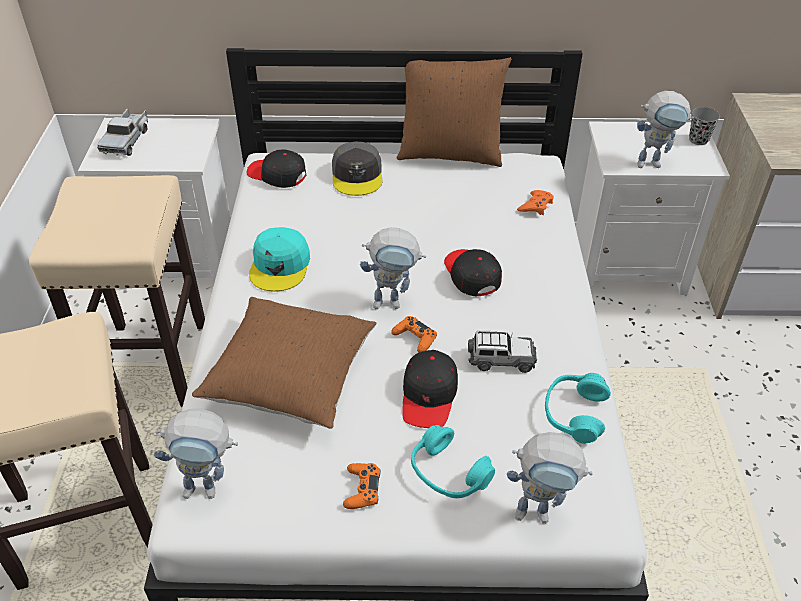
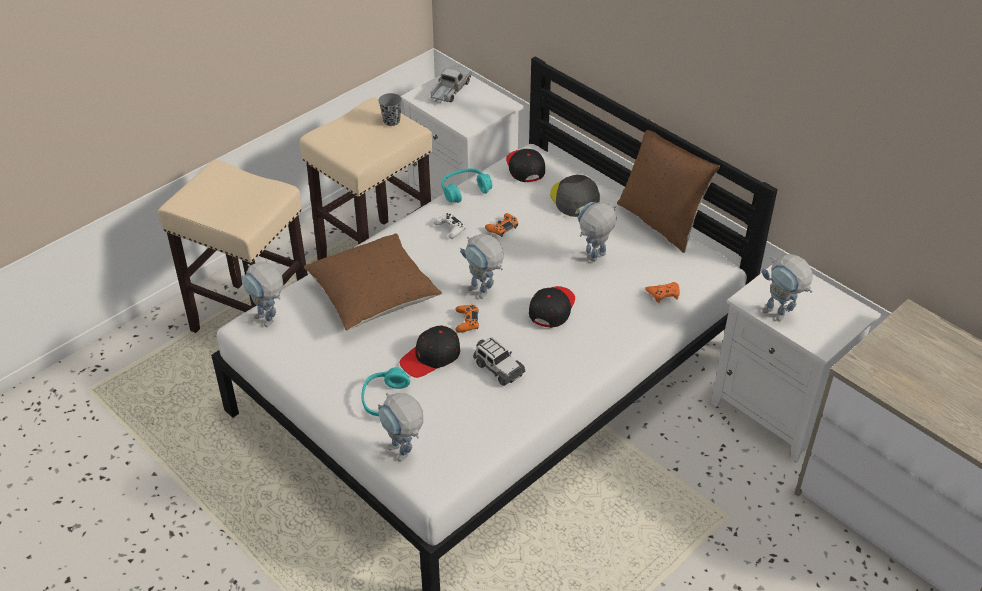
camera: 45 degrees right, 0 degrees up
toy truck [97,108,148,156] -> toy truck turned 150 degrees clockwise [430,65,472,102]
turquoise cap [249,227,310,292] -> white game controller [434,213,465,239]
grey cap [332,142,382,196] -> grey cap turned 120 degrees clockwise [550,175,600,217]
orange game controller [343,463,381,509] -> orange game controller moved to [485,213,518,237]
turquoise headphones [545,373,611,444] -> turquoise headphones moved to [441,168,492,203]
grey cup [689,107,720,145] -> grey cup moved to [378,93,402,126]
none -> toy robot [578,202,617,262]

